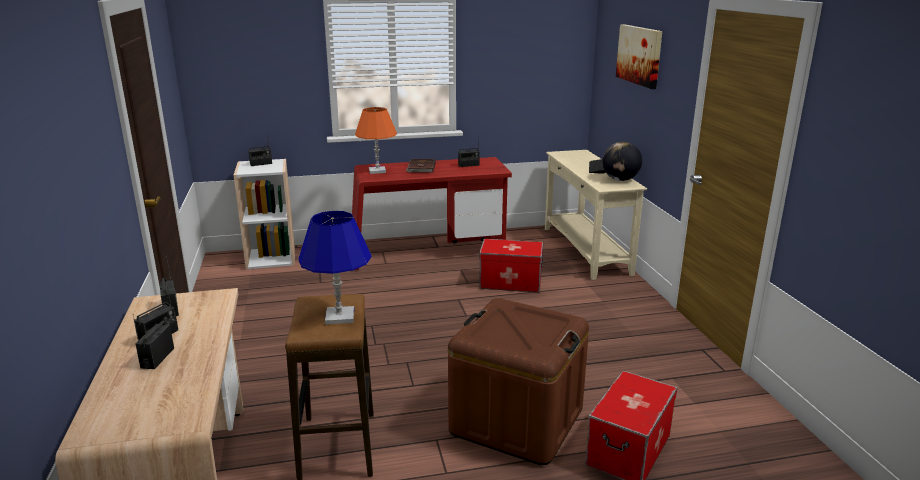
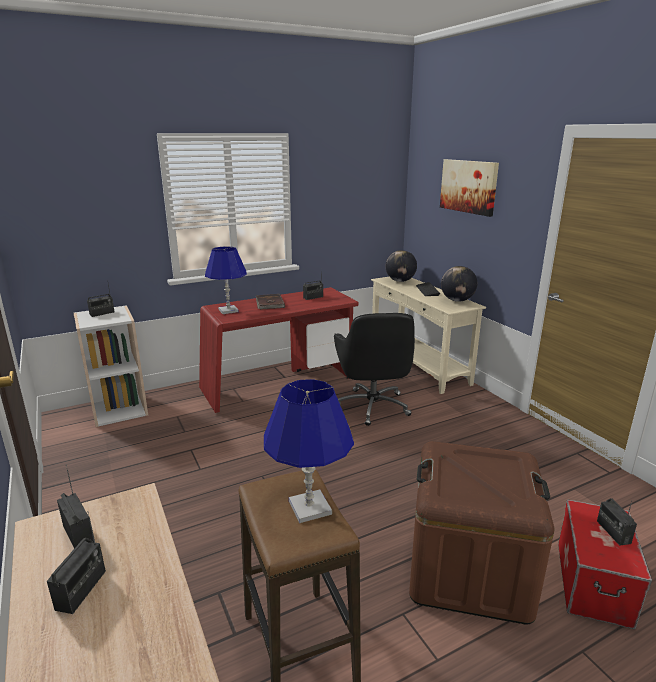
camera: 15 degrees left, 0 degrees up
radio [133,314,174,369] -> radio moved to [597,498,637,546]
orange table lamp [355,107,397,174] -> blue table lamp [205,246,247,314]
storage box [479,239,543,293] -> black office chair [334,313,415,426]
none -> globe [386,250,417,282]

